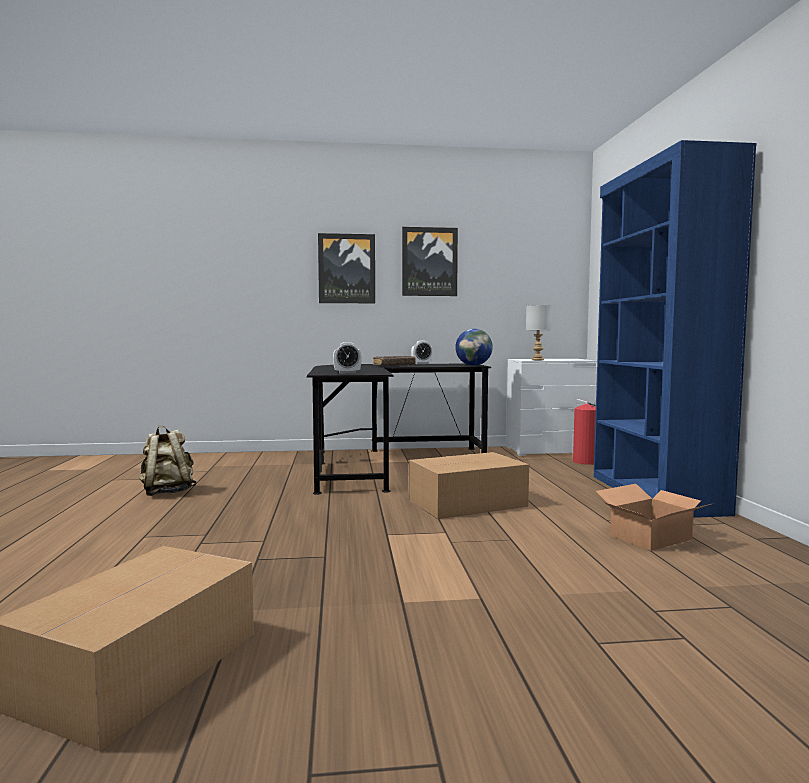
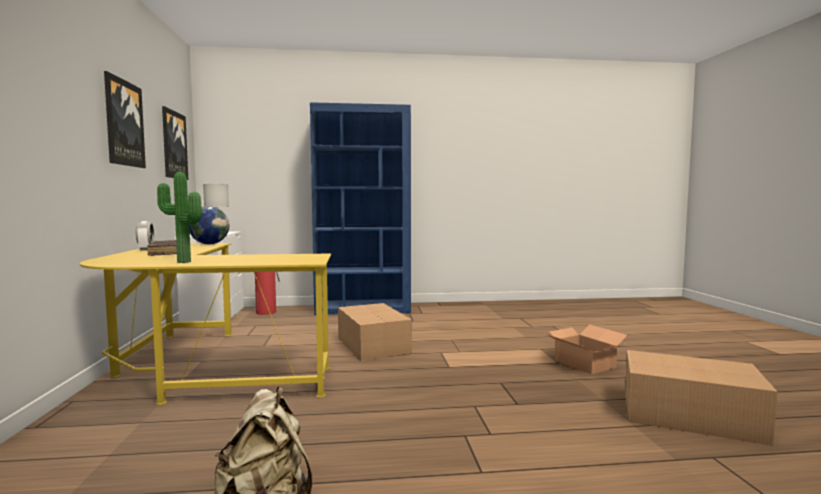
camera: 90 degrees left, 0 degrees up
black desk [307,364,491,495] -> yellow desk [80,243,331,405]
picture [318,233,375,303] -> picture moved to [162,106,188,180]
alarm clock [333,342,362,374] -> none
cardboard box [596,484,714,551] -> cardboard box moved to [546,324,627,374]
none -> potted plant [157,172,202,263]

